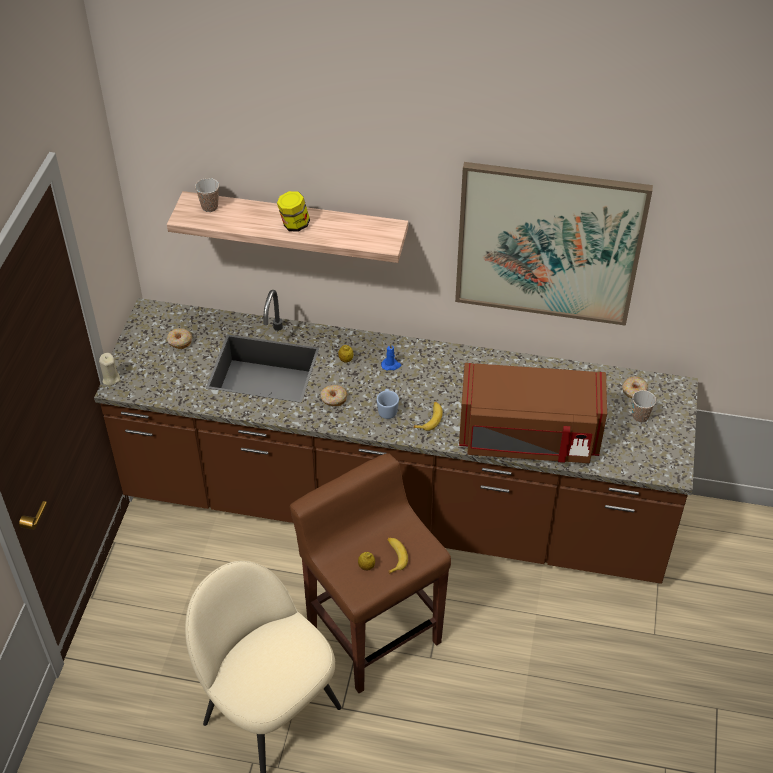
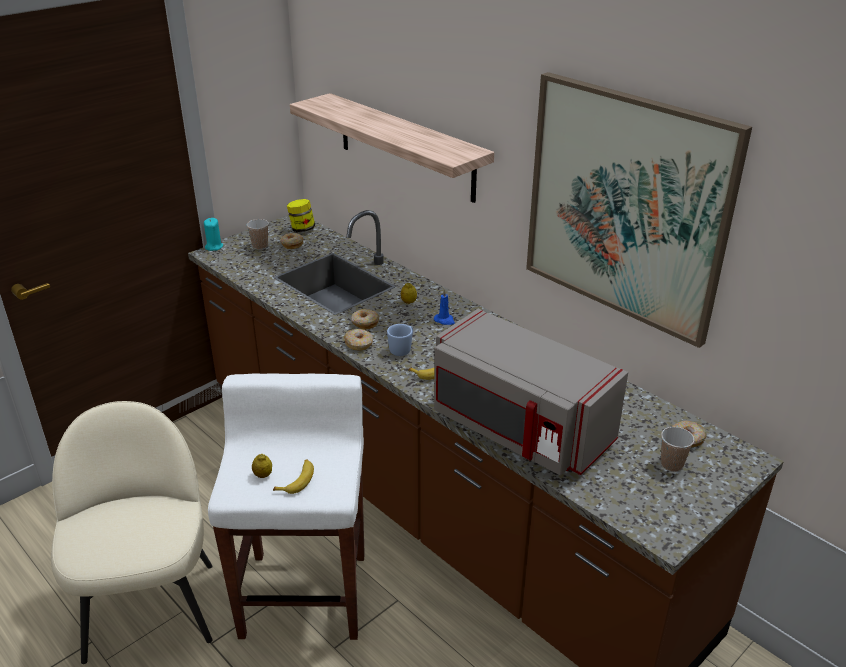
camera: 35 degrees right, 15 degrees down
beige candle [99,353,120,386] -> turquoise candle [204,218,223,251]
cup [195,178,219,212] -> cup moved to [247,219,269,250]
jar [277,191,310,232] -> jar moved to [287,199,315,232]
brown stool [290,453,451,693] -> white stool [208,374,365,640]
brown microwave [459,363,607,463] -> grey microwave [434,309,628,475]
none -> donut [344,329,373,350]

